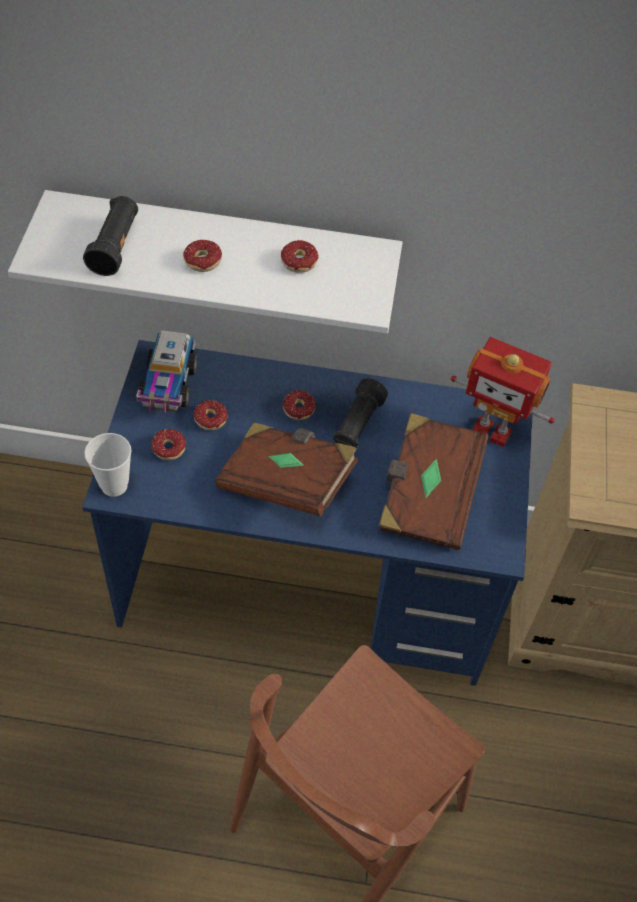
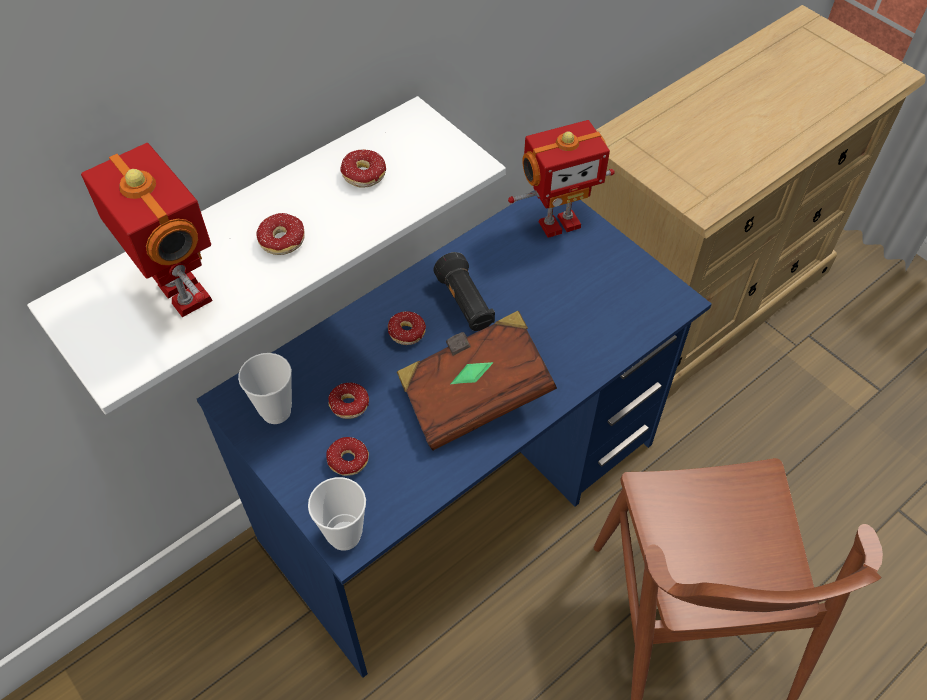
camera: 45 degrees left, 0 degrees up
black flashlight [83,196,138,276] -> toy robot [81,143,212,317]
toy truck [136,330,198,414] -> cup [238,353,292,424]
brown book [379,413,489,550] -> none

